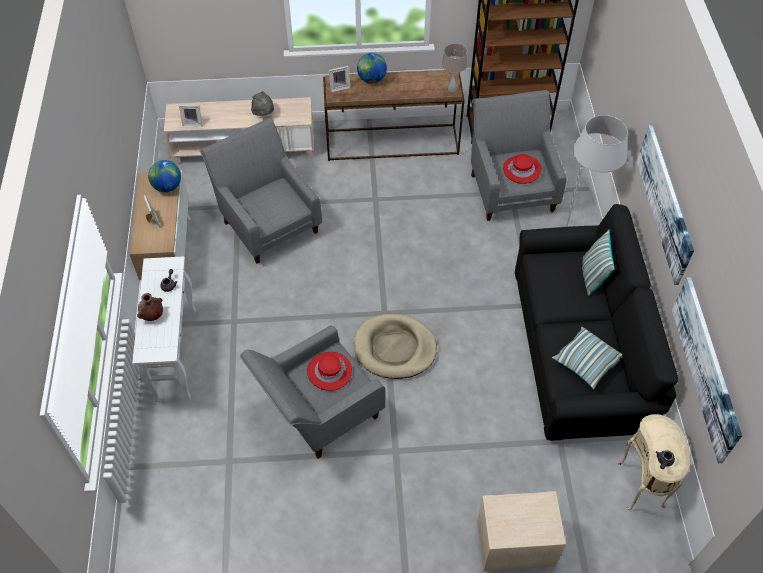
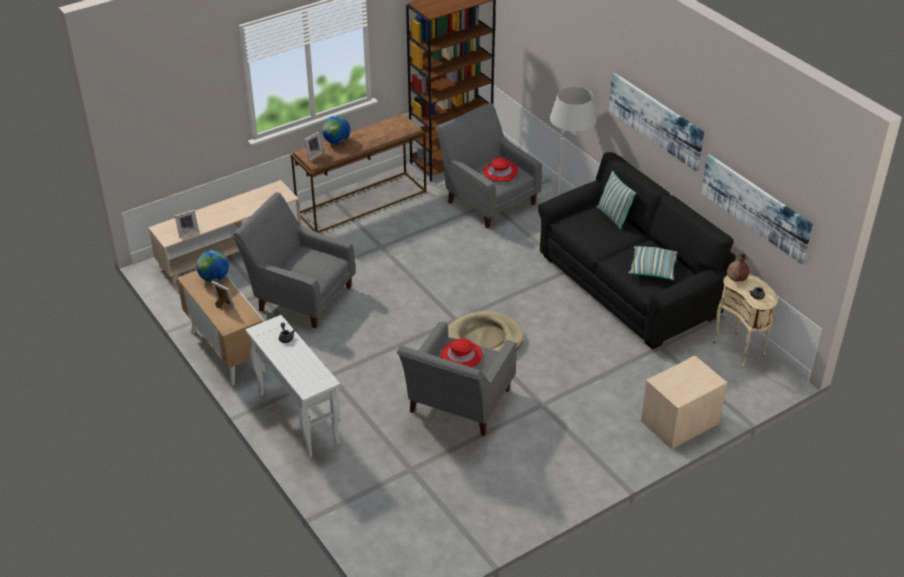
camera: 30 degrees left, 15 degrees down
brown vase [137,293,163,321] -> brown vase moved to [727,253,749,282]
grey hat [251,91,274,116] -> none
beige table lamp [442,44,467,92] -> none

